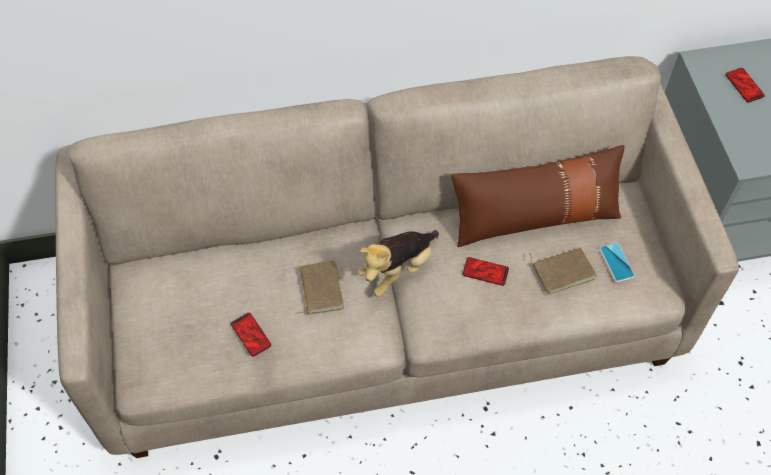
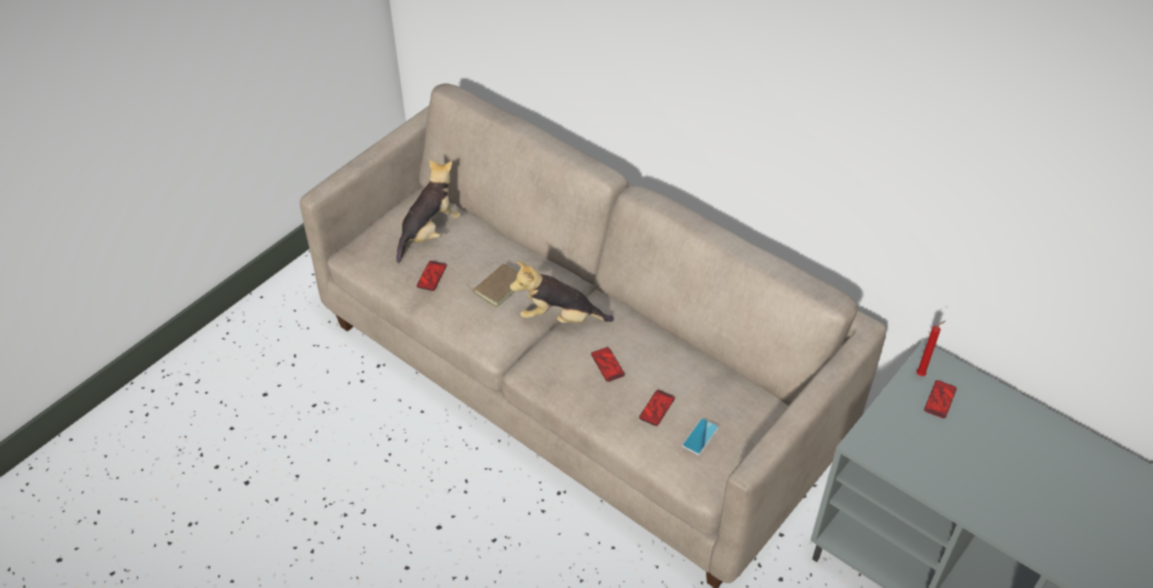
camera: 50 degrees right, 10 degrees down
brown pillow [451,145,624,247] -> none
brown book [529,247,597,294] -> phone [639,390,675,426]
none -> plush toy [396,160,461,263]
none -> red candle [916,321,945,376]

